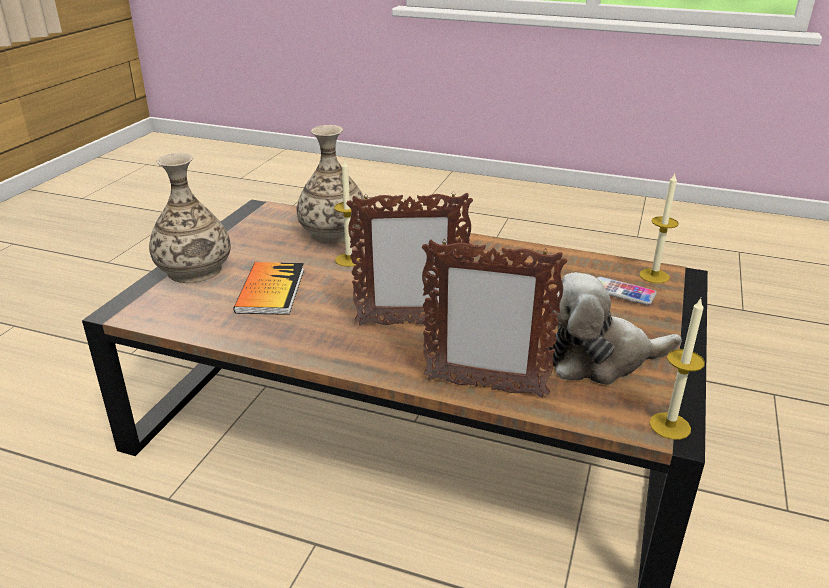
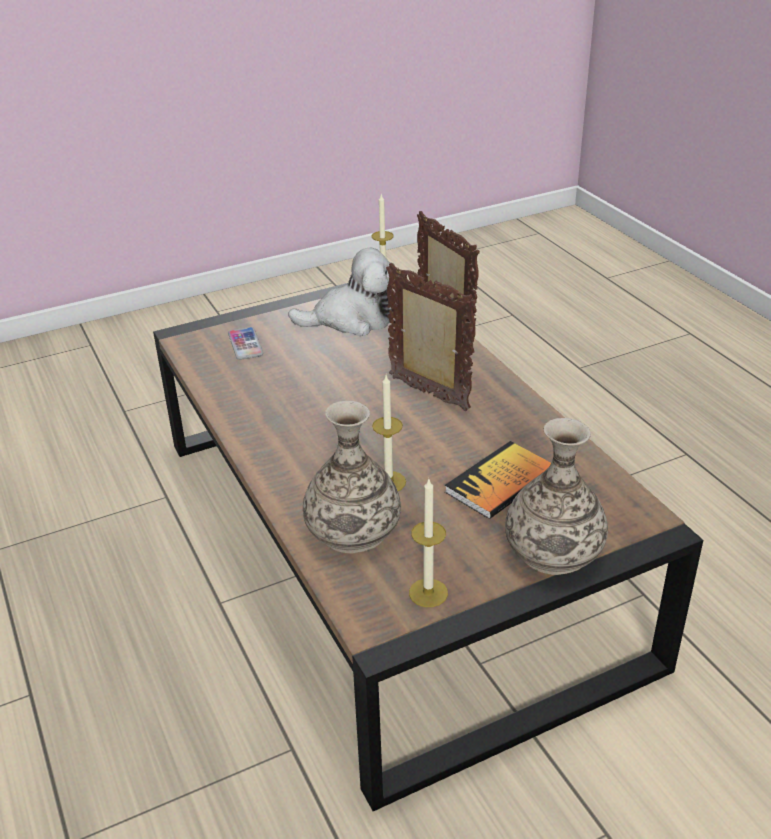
camera: 135 degrees left, 5 degrees up
plush toy [547,272,682,385] -> plush toy turned 45 degrees counterclockwise [288,248,399,336]
candle [639,174,679,283] -> candle moved to [409,479,448,607]

